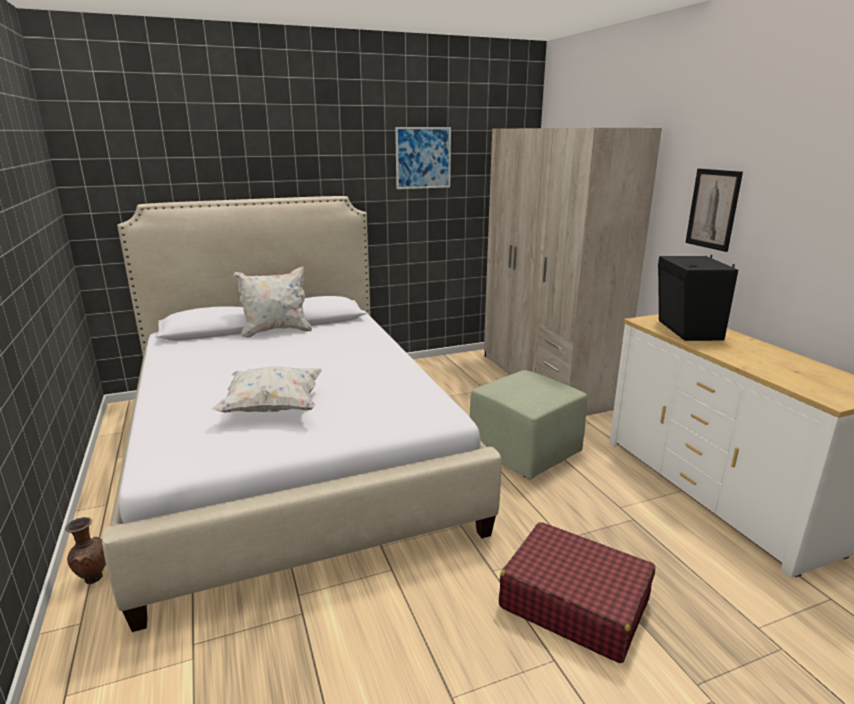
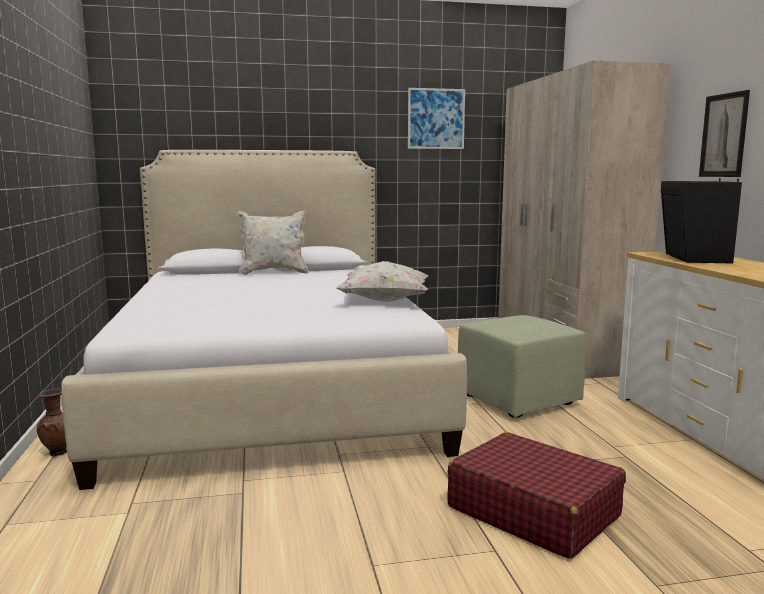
camera: 10 degrees right, 10 degrees down
white pillow [212,366,322,413] -> white pillow moved to [336,261,428,302]

